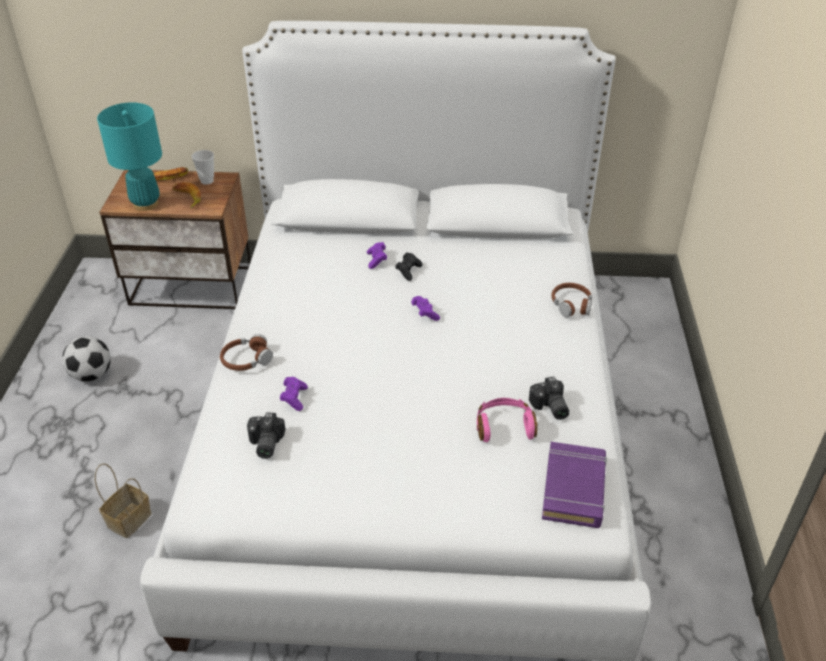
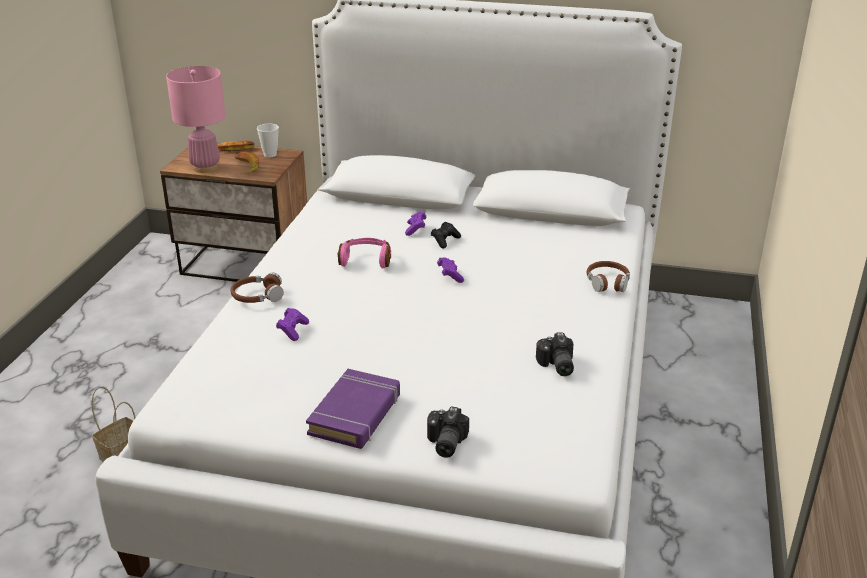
camera: 10 degrees right, 10 degrees down
football [62,336,111,382] -> none
turquoise table lamp [97,102,162,211] -> pink table lamp [166,66,226,173]
camera [247,412,285,459] -> camera moved to [427,407,469,458]
pink headphones [477,398,538,442] -> pink headphones moved to [338,238,391,269]
purple book [542,442,607,528] -> purple book moved to [306,369,400,449]

